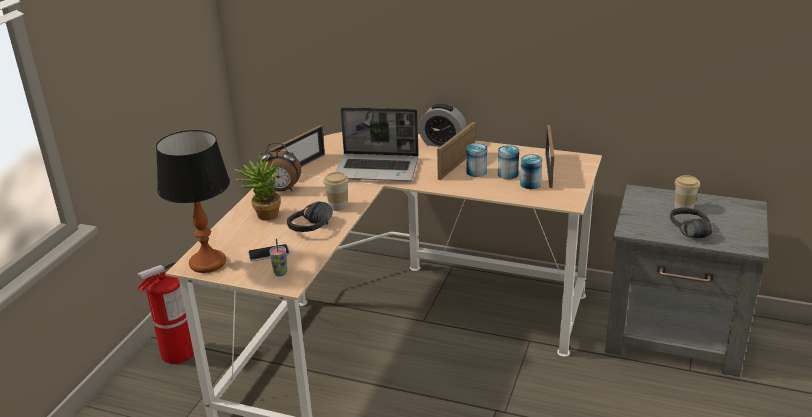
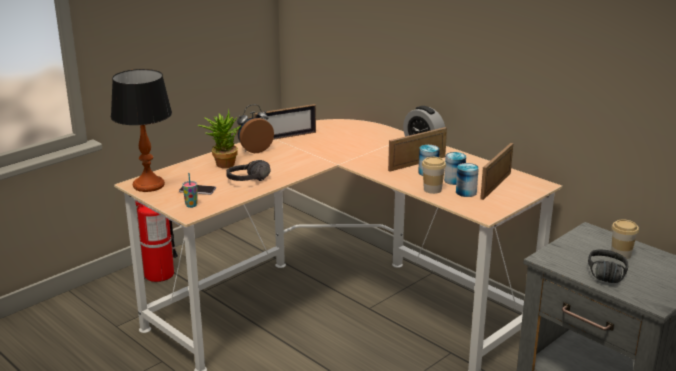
camera: 25 degrees right, 5 degrees down
alarm clock [259,143,301,192] -> alarm clock turned 120 degrees clockwise [237,104,274,153]
cup [323,172,349,211] -> cup moved to [422,157,446,194]
laptop [335,107,419,181] -> none

